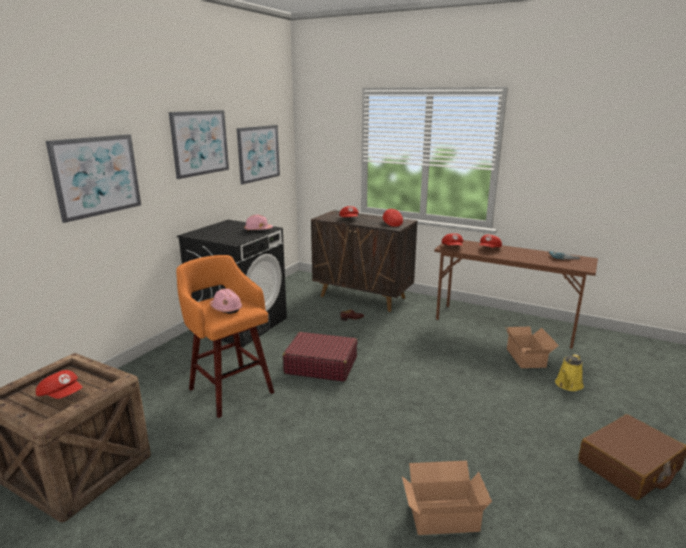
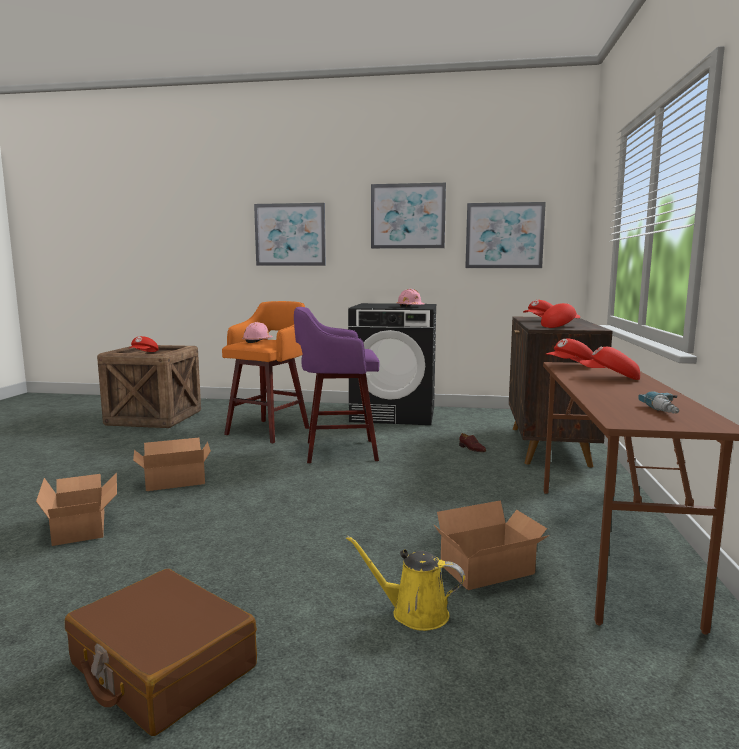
camera: 70 degrees right, 10 degrees down
red suitcase [283,332,357,382] -> purple stool [294,307,379,463]
none -> cardboard box [133,438,211,491]

